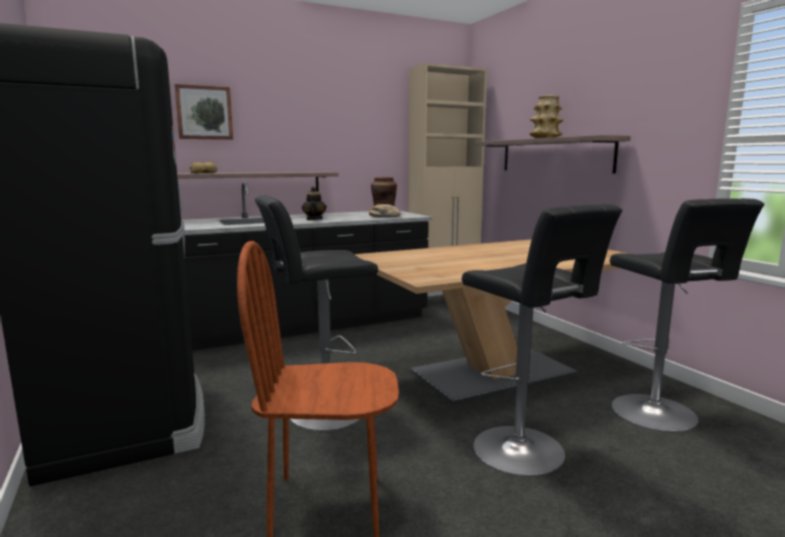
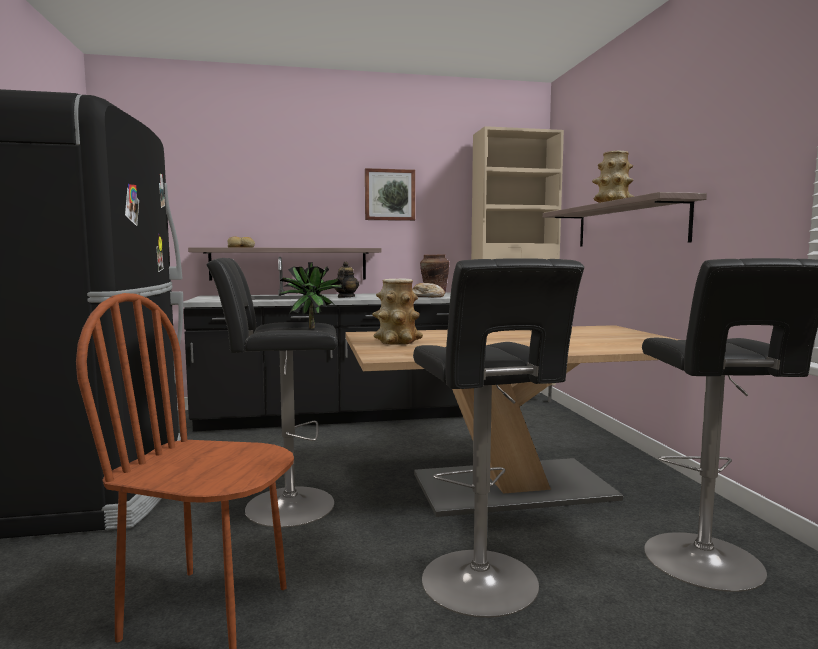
camera: 15 degrees right, 5 degrees down
picture [175,84,233,140] -> picture moved to [365,168,415,221]
none -> potted plant [279,262,344,329]
none -> vase [372,279,423,345]

